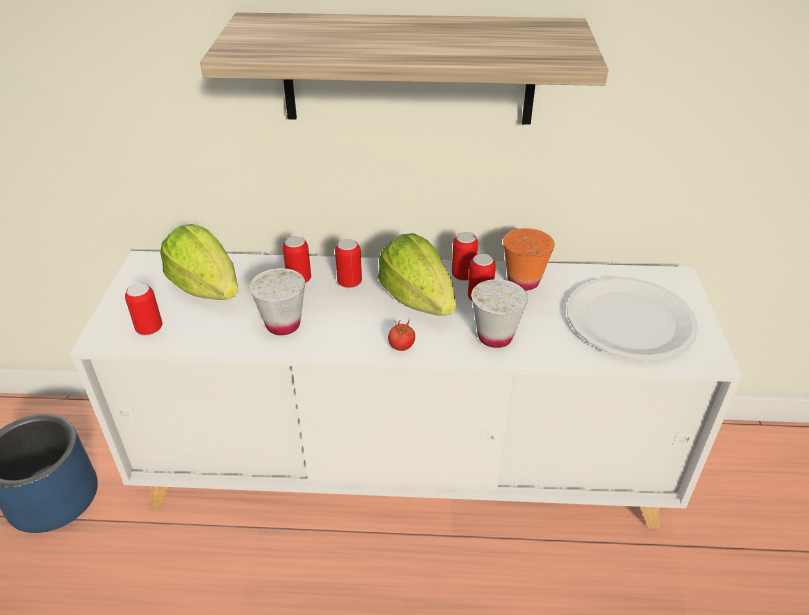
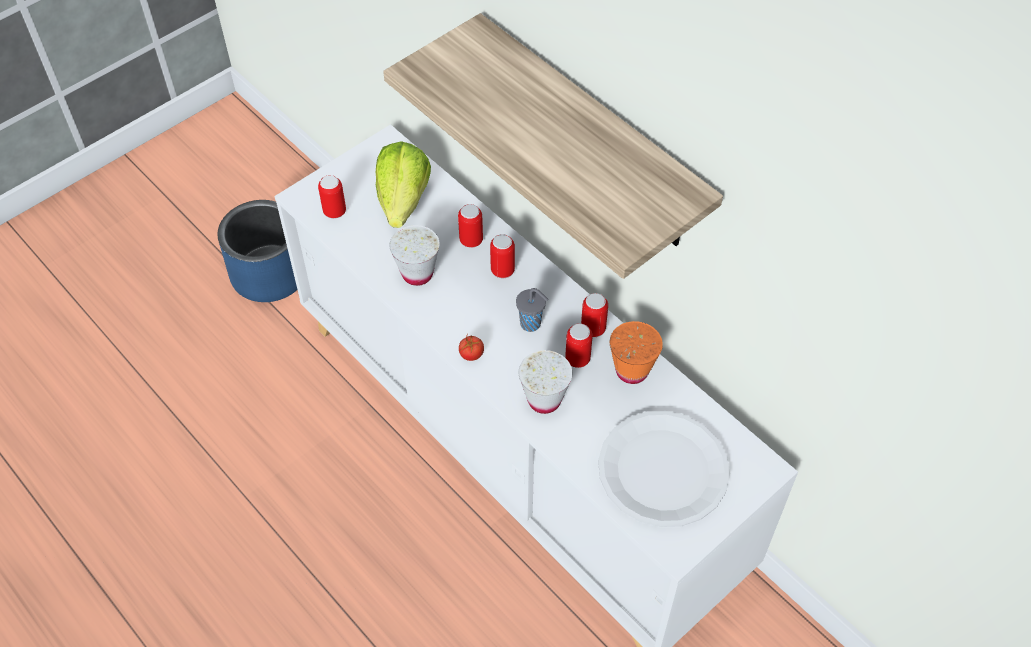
camera: 45 degrees right, 15 degrees up
lettuce [378,233,456,316] -> grey cup [516,288,548,332]

